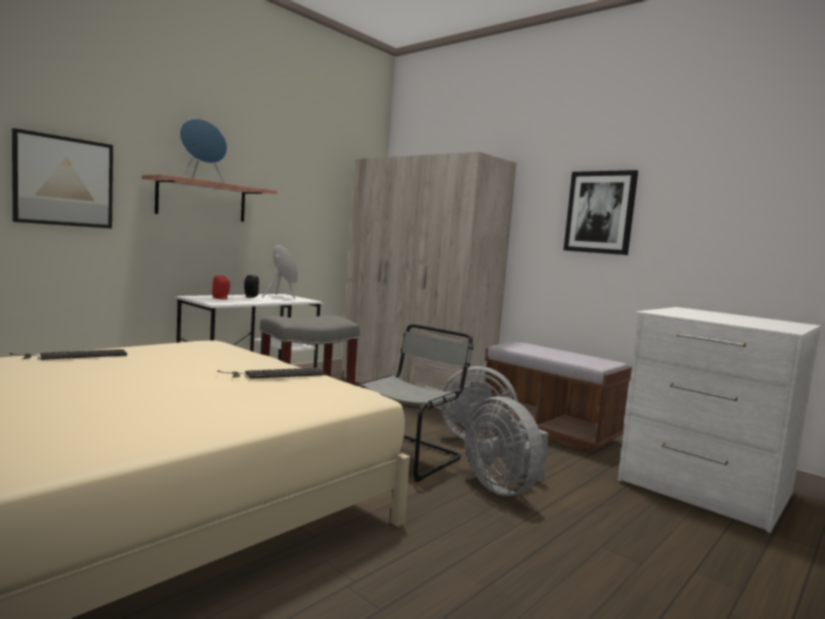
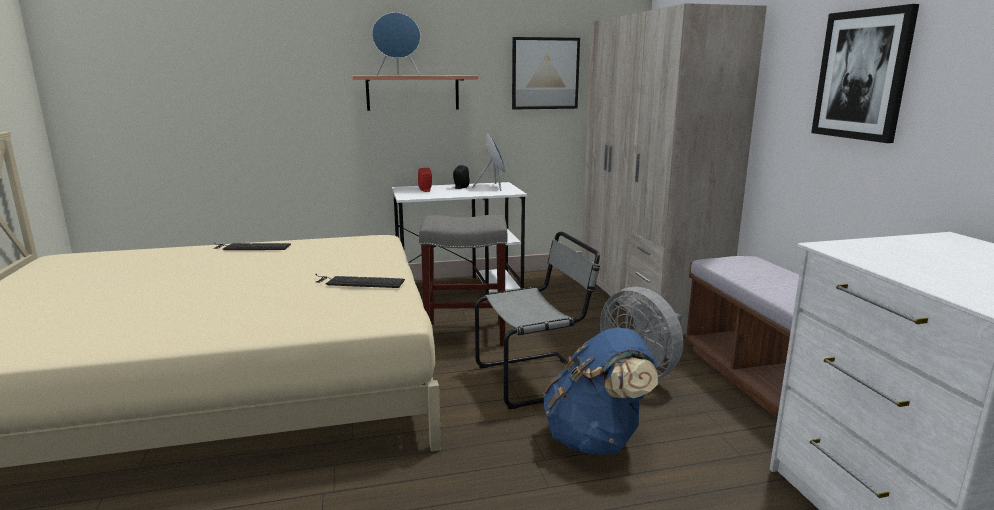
camera: 35 degrees right, 10 degrees up
picture [12,128,113,228] -> picture moved to [512,37,580,110]
grey fan [465,396,549,496] -> blue backpack [543,328,658,455]

